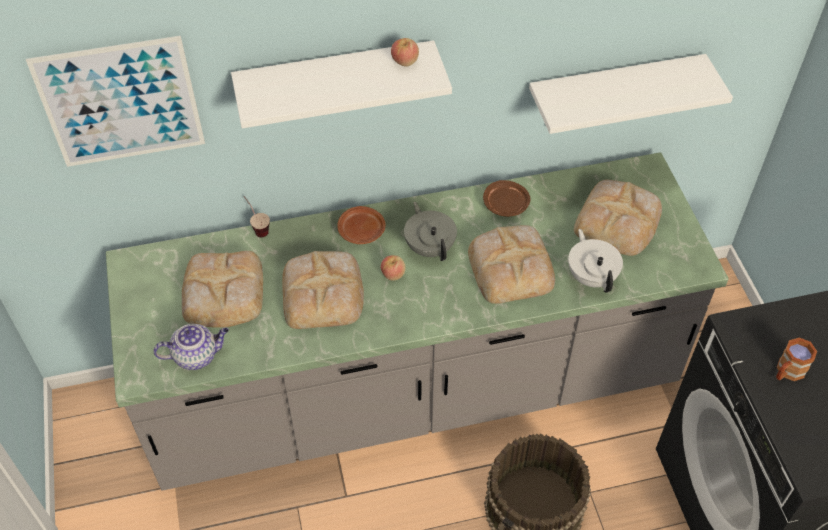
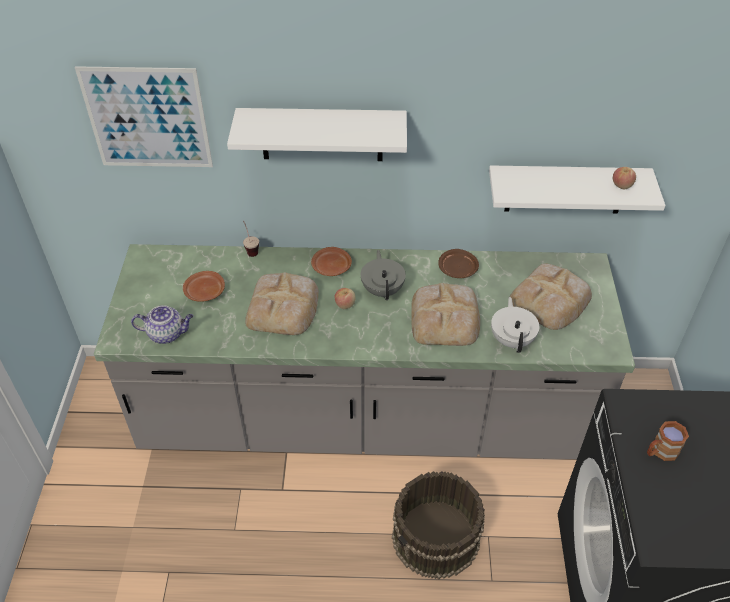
camera: 15 degrees right, 5 degrees down
bread [182,251,263,328] -> brown plate [183,271,225,302]
apple [391,38,419,67] -> apple moved to [613,167,636,189]

